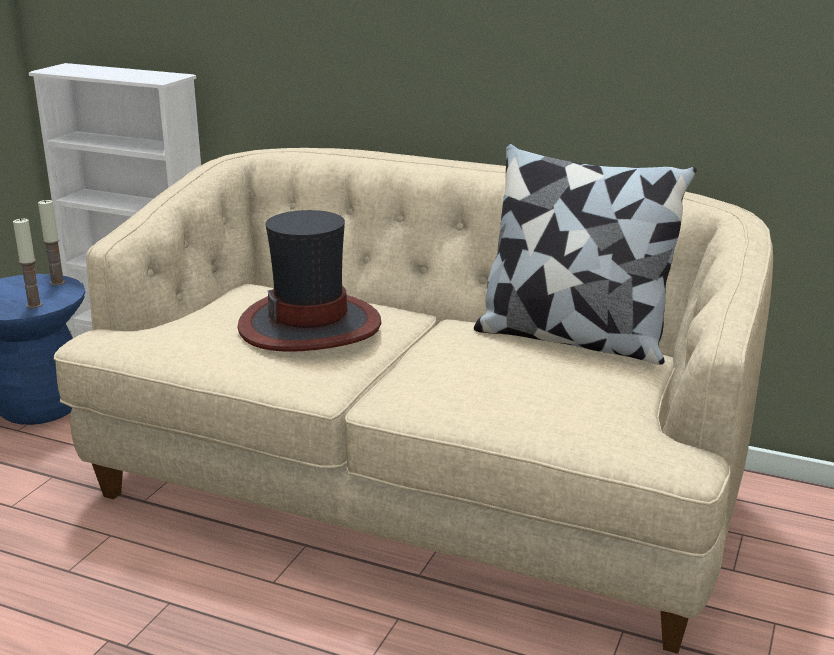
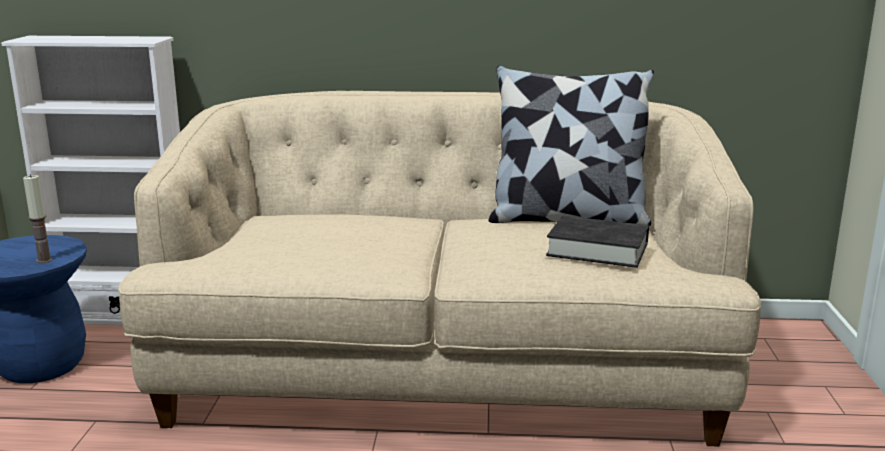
camera: 20 degrees left, 5 degrees down
candle [38,199,65,286] -> none
hat [237,210,381,352] -> none
none -> black book [546,216,649,268]

